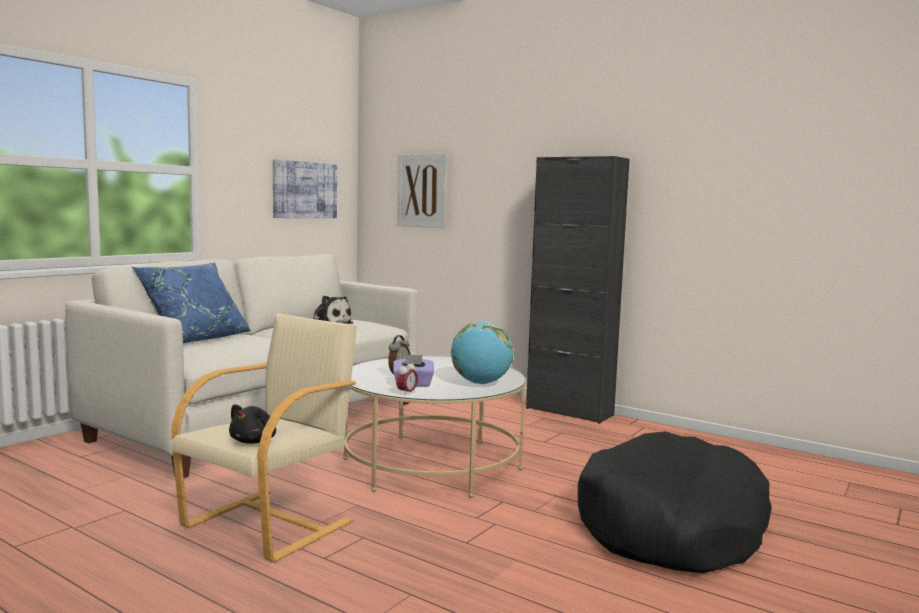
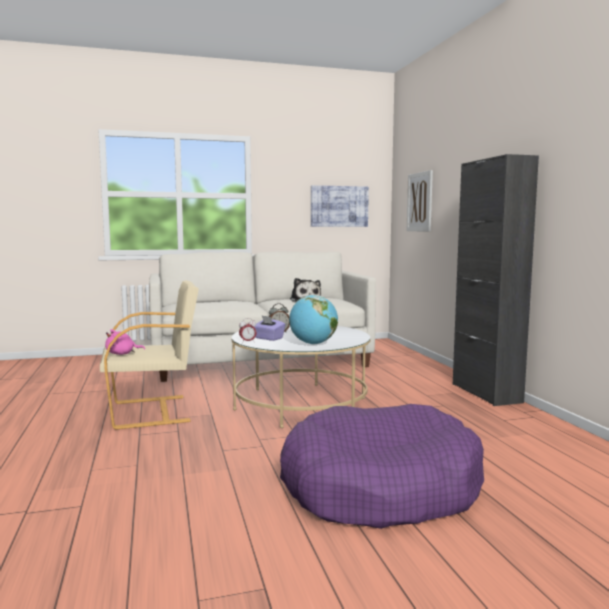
camera: 40 degrees right, 0 degrees up
blue pillow [132,263,252,343] -> none
black plush toy [229,404,276,444] -> pink plush toy [105,329,145,355]
black dog bed [578,432,772,573] -> purple dog bed [280,404,484,529]

